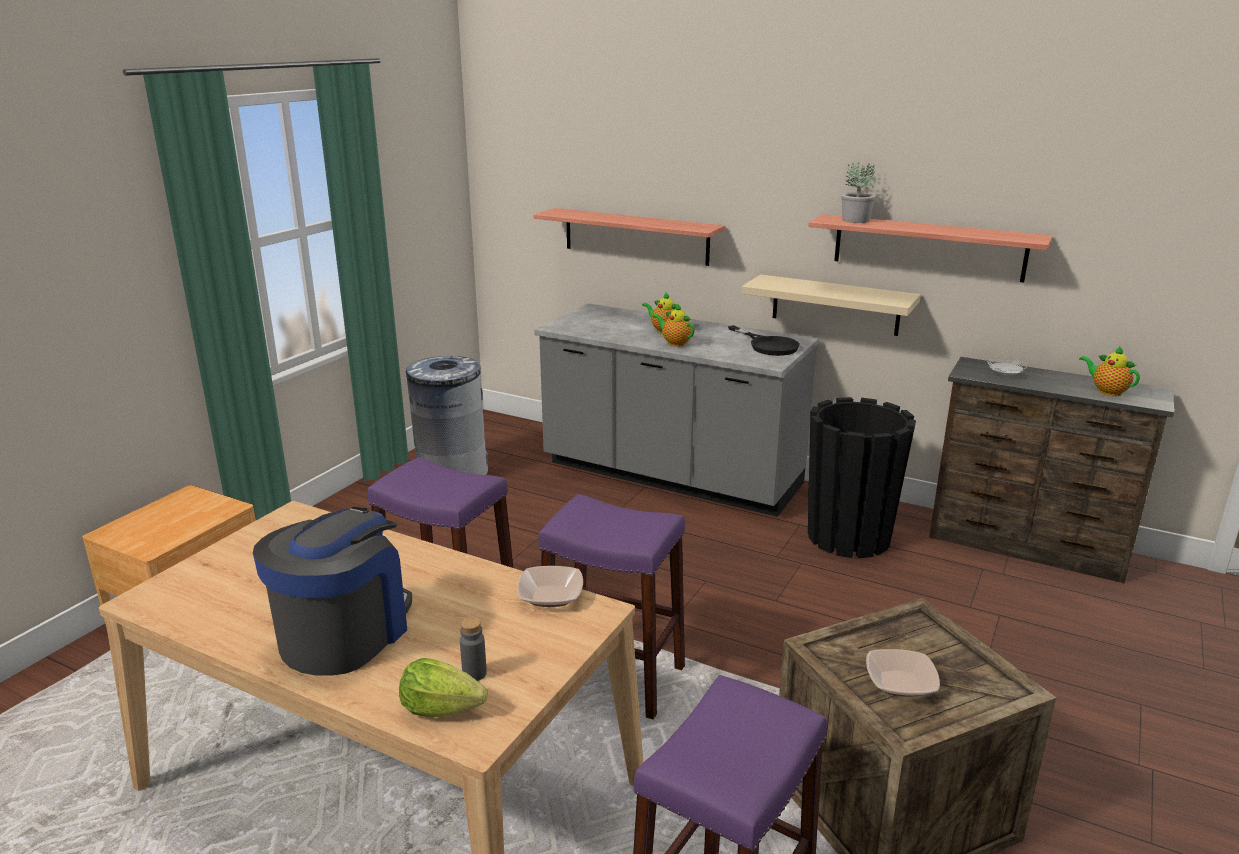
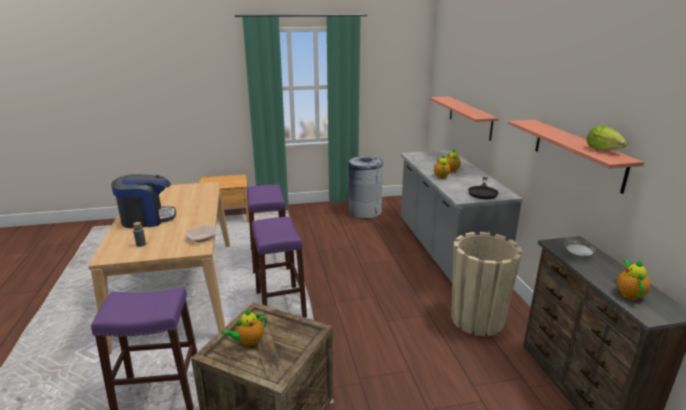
camera: 50 degrees right, 0 degrees up
lettuce [399,658,488,717] -> lettuce moved to [587,126,627,150]
beige shelf [741,274,921,336] -> none
black planter [808,397,916,558] -> beige planter [451,232,523,336]
potted plant [842,162,875,223] -> none
bowl [866,649,940,697] -> teapot [221,309,267,346]

